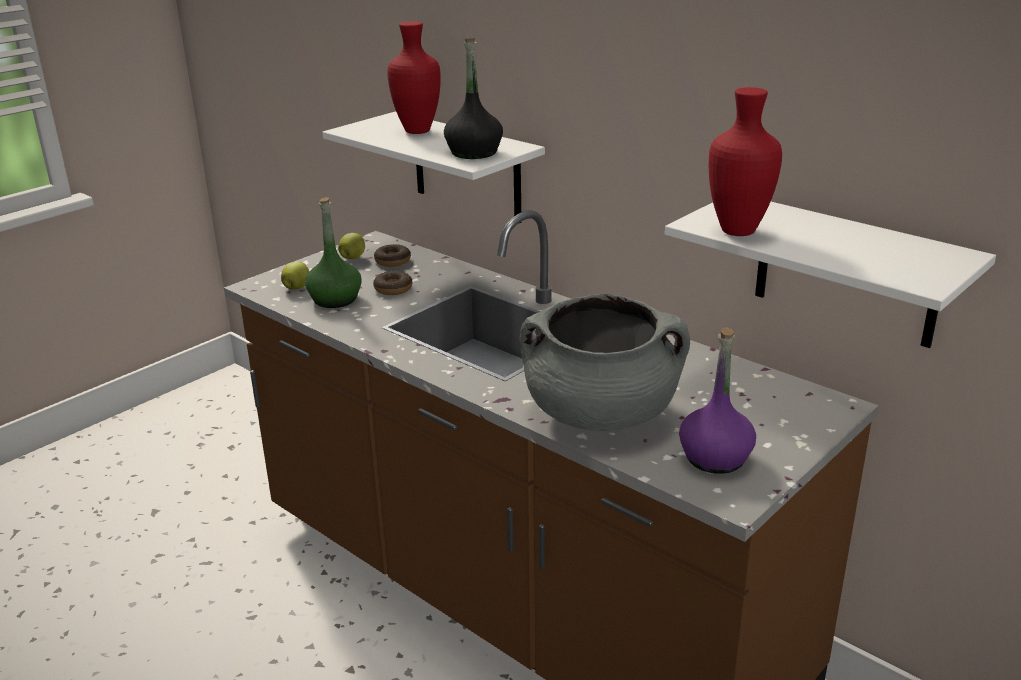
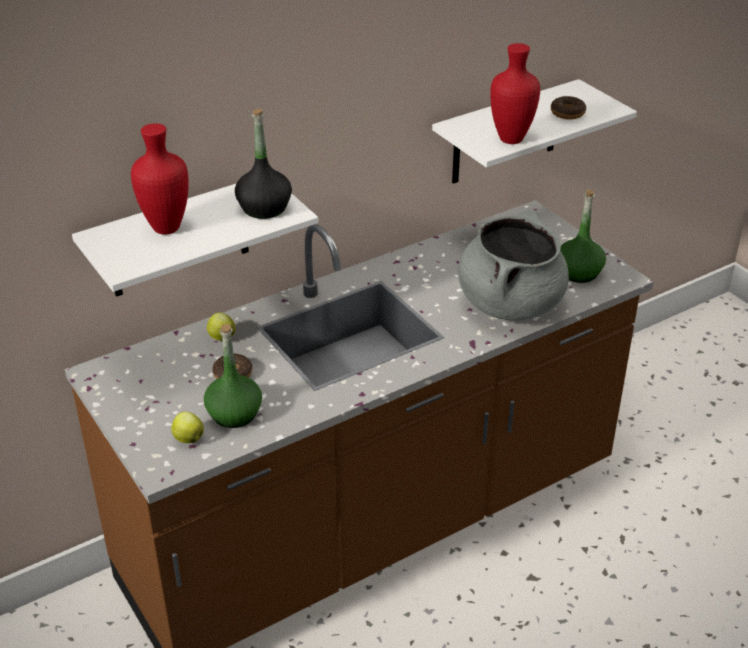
camera: 75 degrees left, 10 degrees up
apple [338,233,365,259] -> apple moved to [207,312,236,341]
donut [374,244,411,267] -> donut moved to [551,96,586,120]
purple bottle [679,328,756,474] -> green bottle [560,190,606,283]

